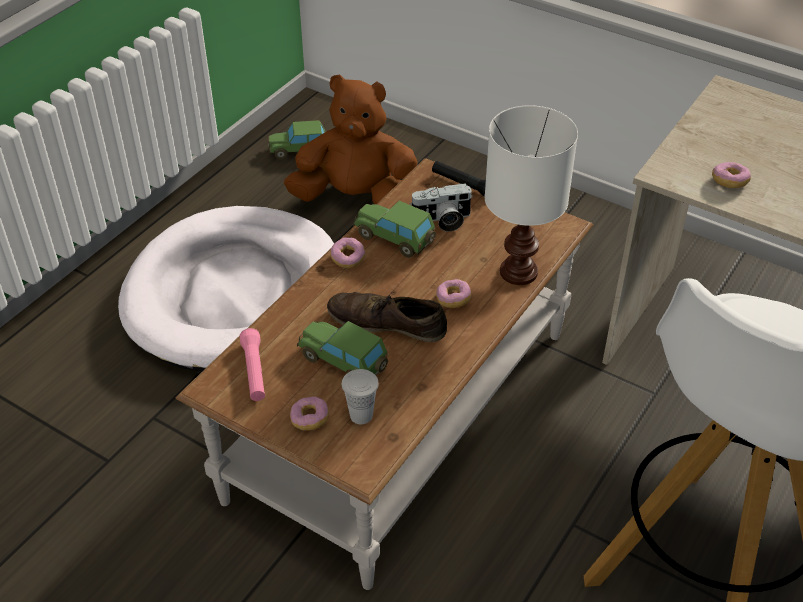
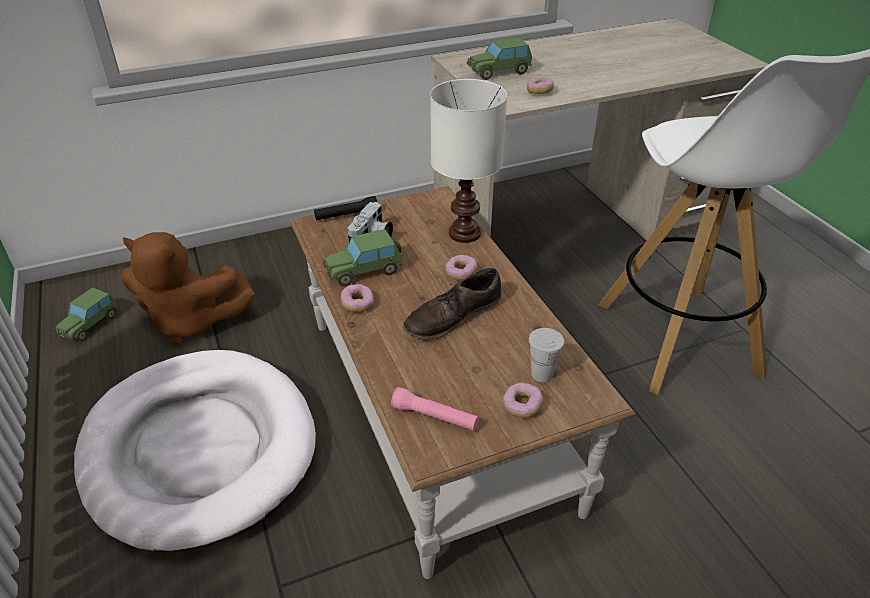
camera: 55 degrees left, 5 degrees down
brown plush toy [284,74,418,204] -> brown plush toy turned 120 degrees counterclockwise [122,232,255,345]
toy car [297,321,388,375] -> toy car moved to [466,37,532,80]

